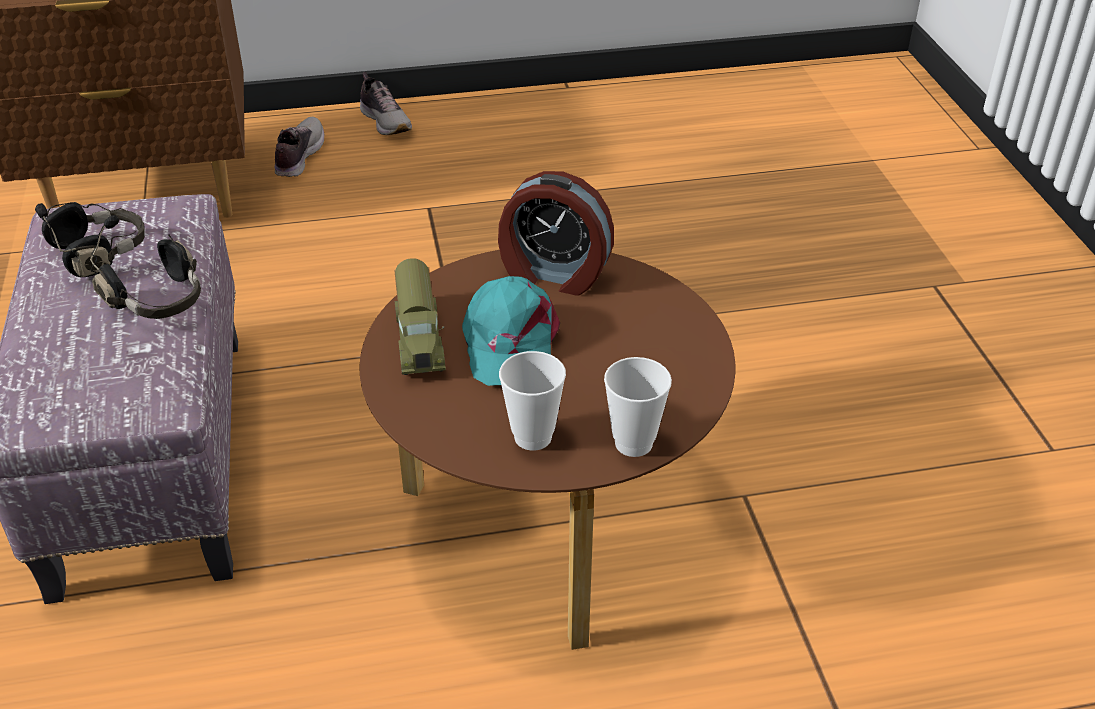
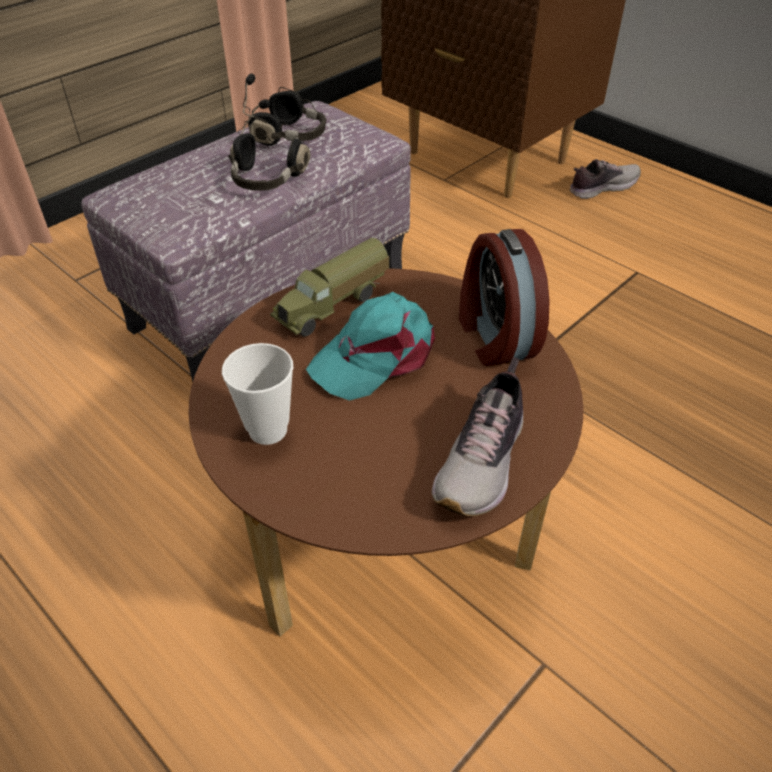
camera: 55 degrees right, 5 degrees up
shoe [360,72,412,135] -> shoe moved to [432,358,523,516]
cup [604,357,672,457] -> none

